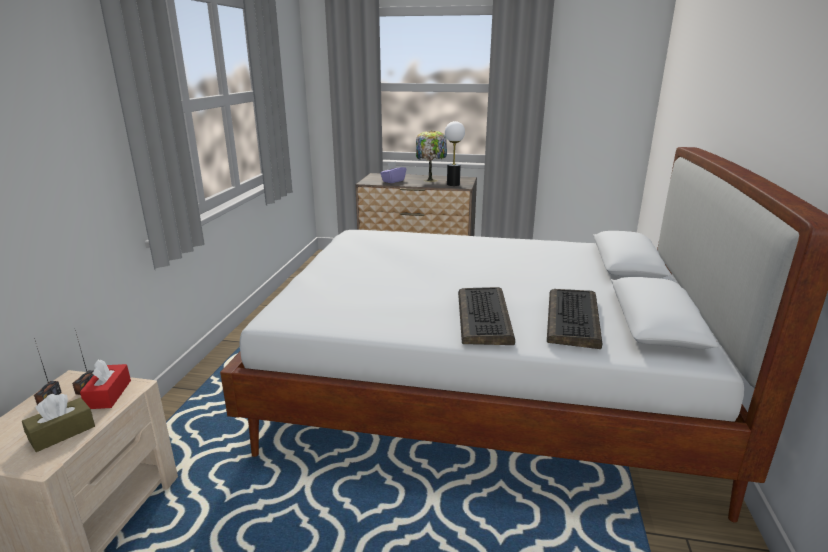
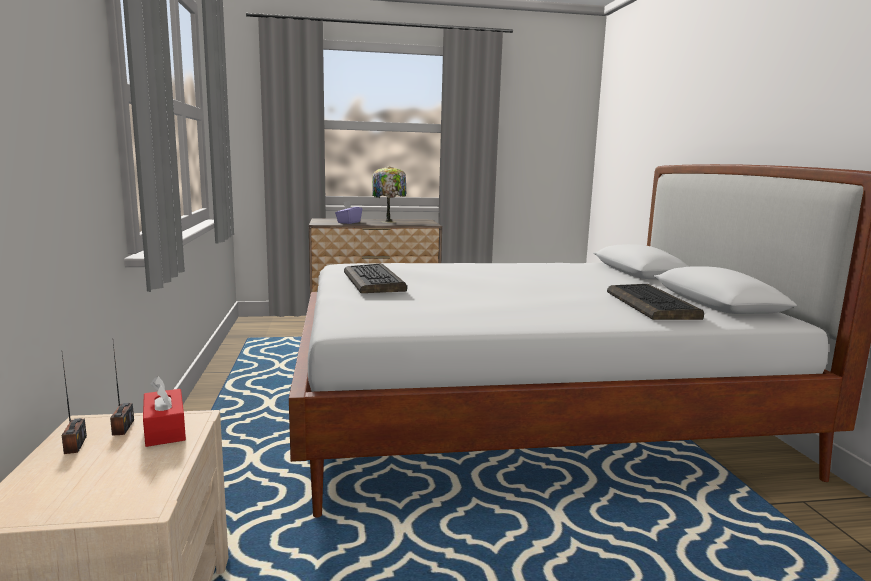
camera: 20 degrees left, 10 degrees down
brown tissue box [22,394,95,452] -> none
table lamp [445,121,465,186] -> none
keyboard [458,287,515,345] -> keyboard moved to [344,264,407,293]

